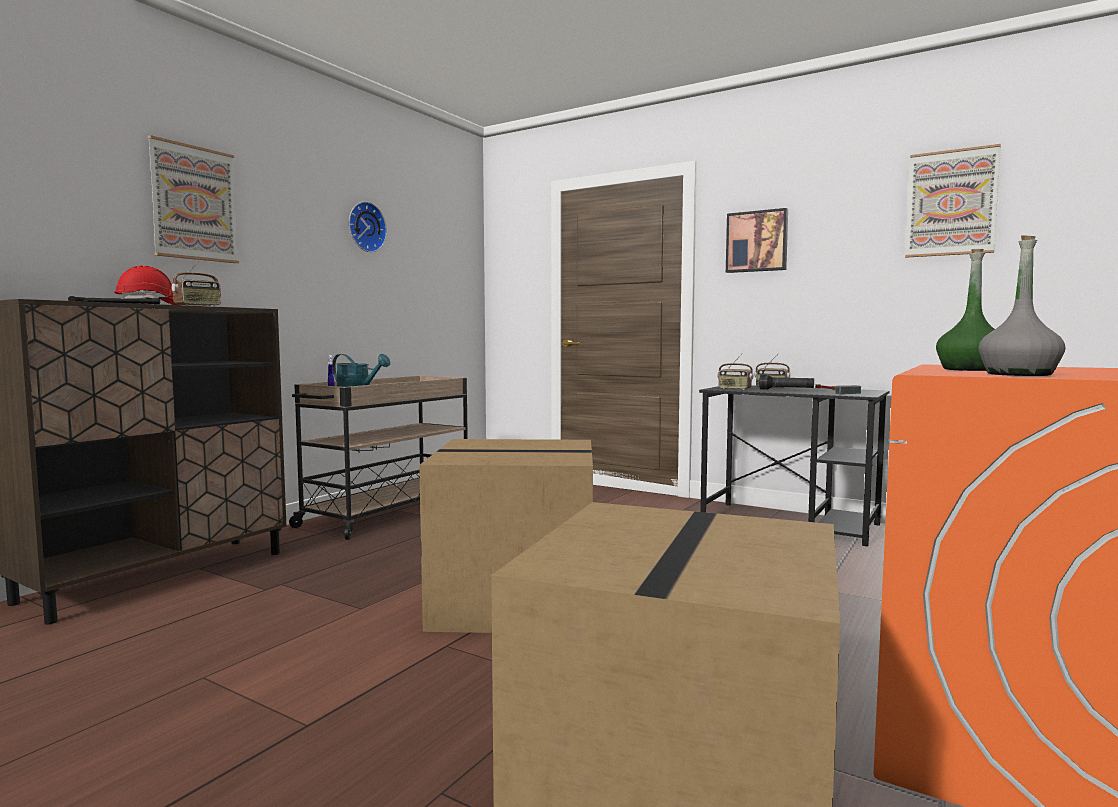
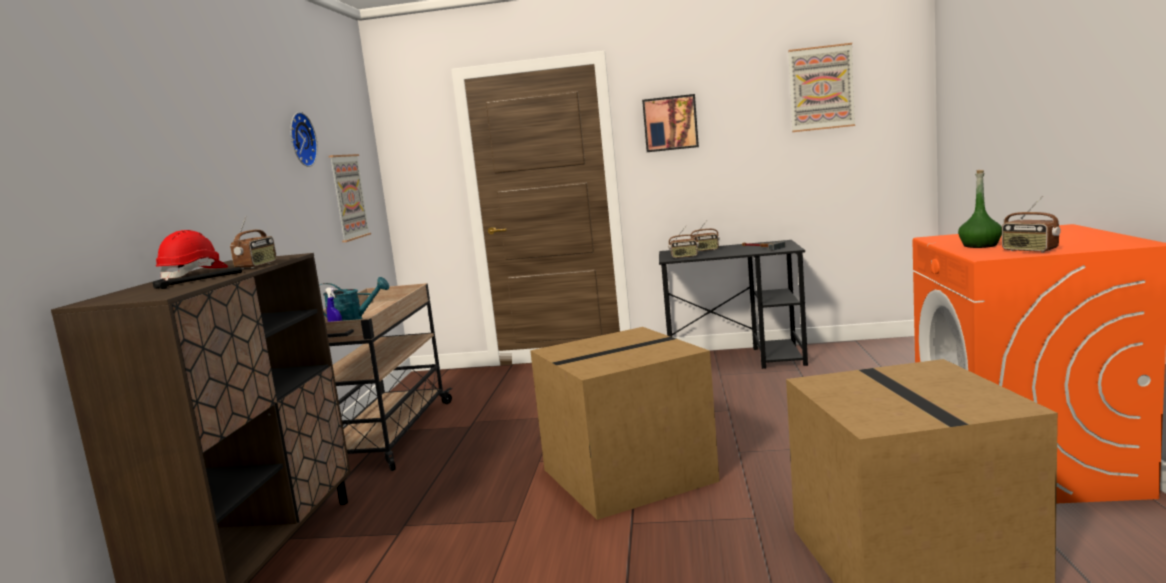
camera: 25 degrees left, 5 degrees up
picture [147,135,239,263] -> picture moved to [329,154,371,242]
black flashlight [759,374,814,390] -> none
grey bottle [979,235,1065,376] -> radio [1002,196,1061,253]

